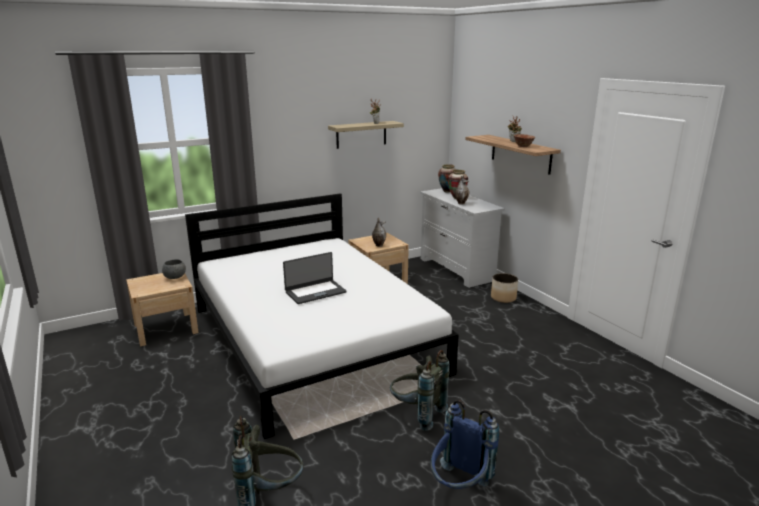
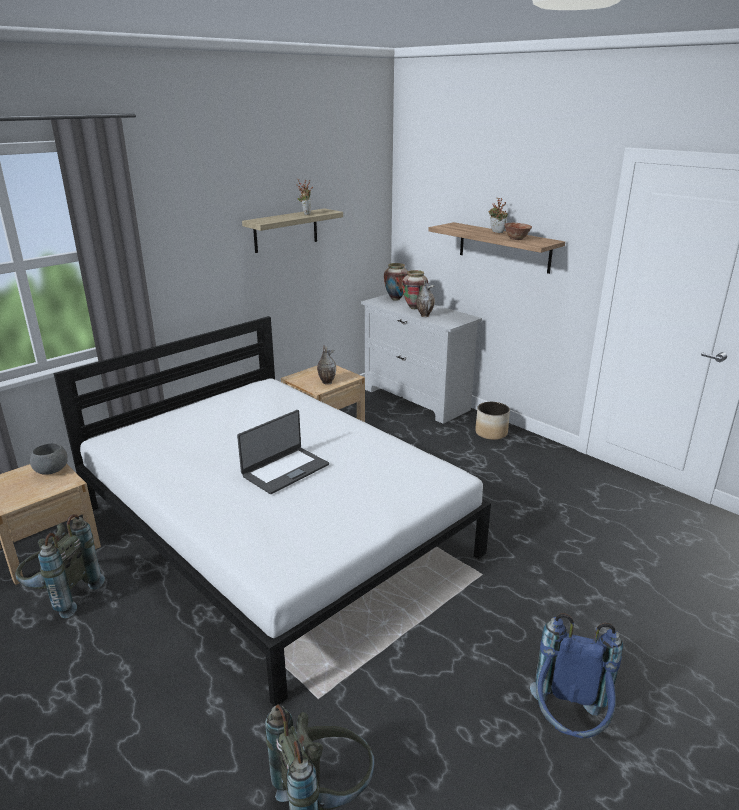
camera: 15 degrees left, 5 degrees up
grey backpack [390,350,450,431] -> grey backpack moved to [16,514,105,619]

